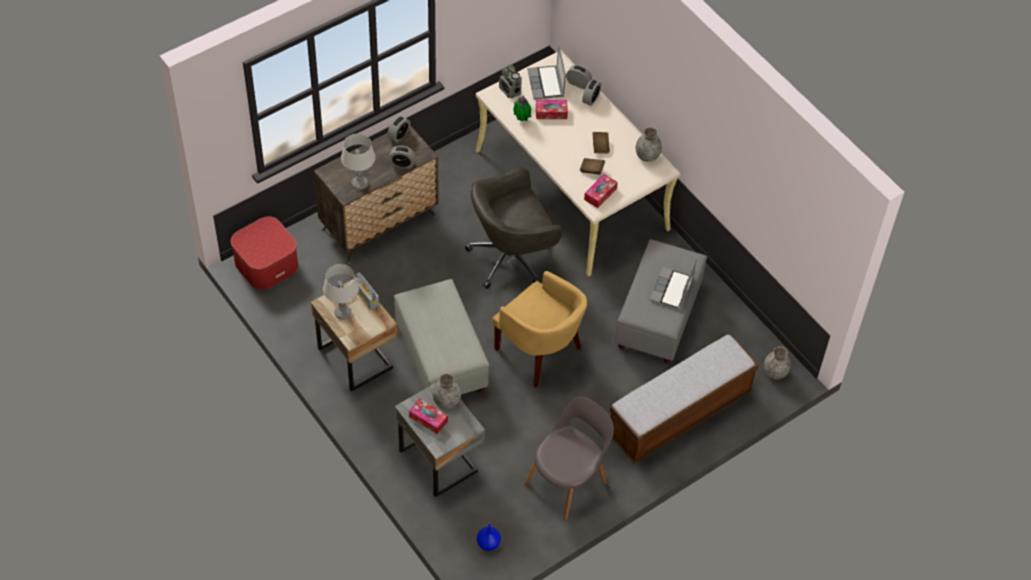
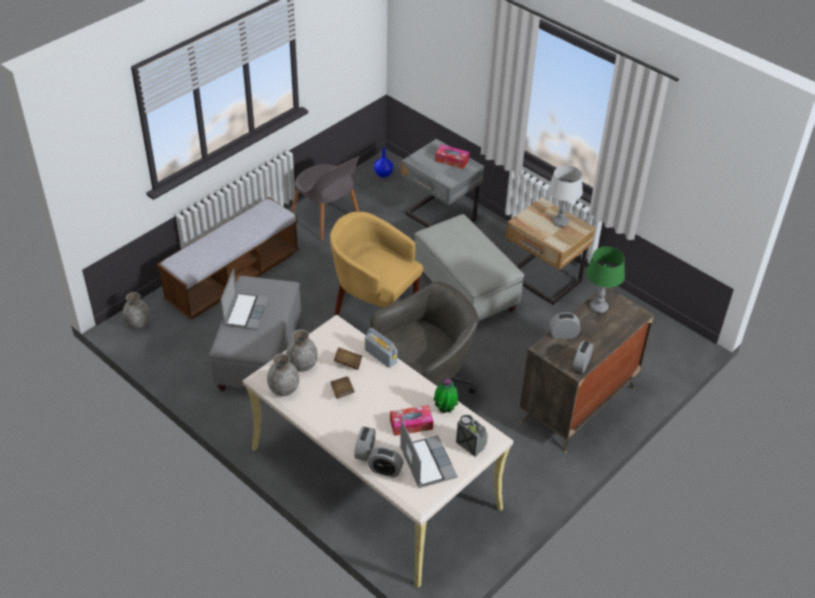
camera: 170 degrees right, 10 degrees down
ottoman [231,217,298,290] -> none
grey table lamp [341,134,376,190] -> green table lamp [586,246,625,313]
radio [355,273,379,310] -> radio moved to [365,328,397,368]
grey vase [432,373,461,409] -> grey vase moved to [286,329,318,372]
grey chair [524,397,614,520] -> grey chair turned 75 degrees counterclockwise [291,156,360,241]
tissue box [584,174,618,208] -> none

